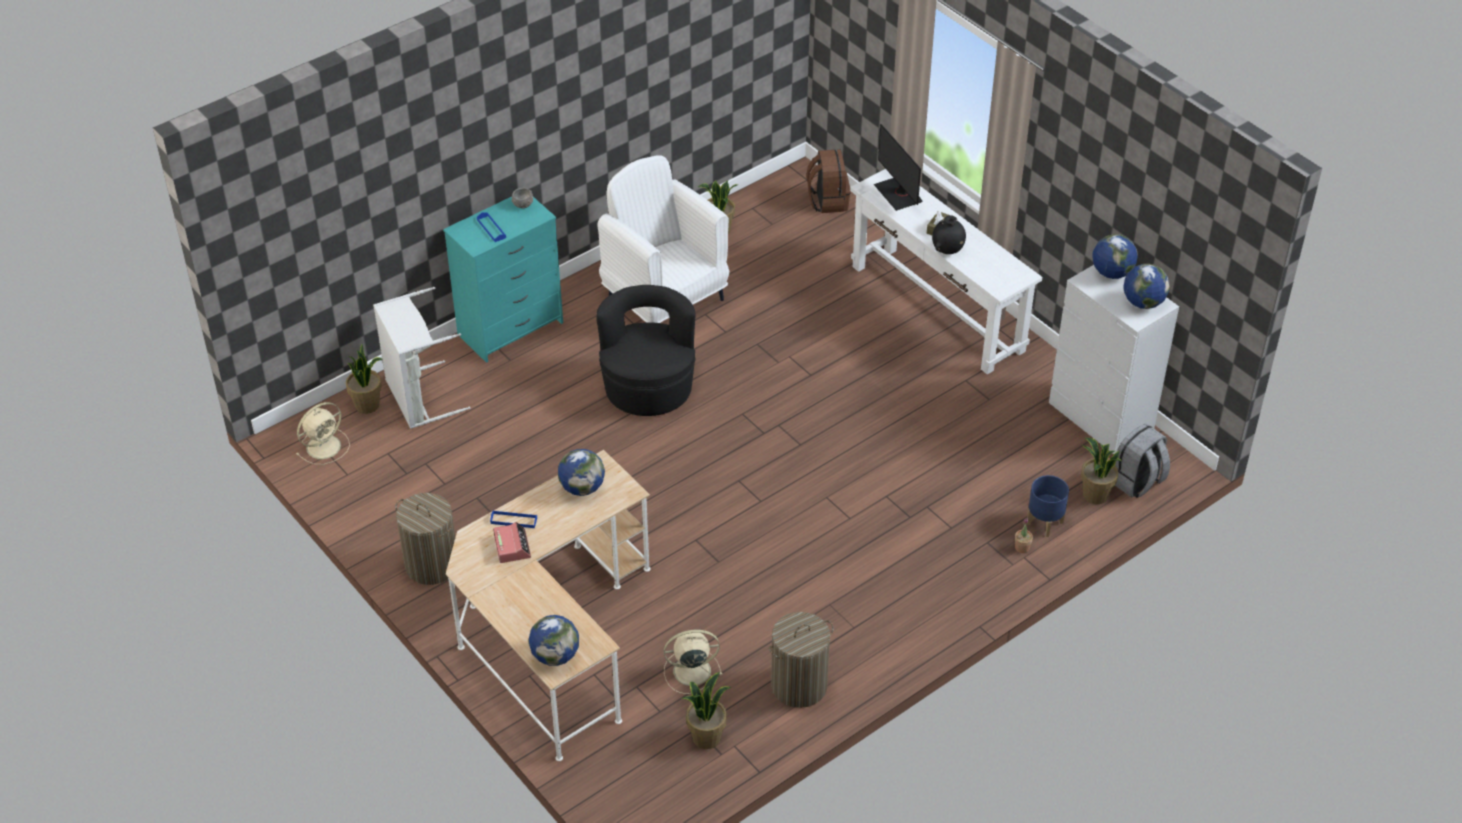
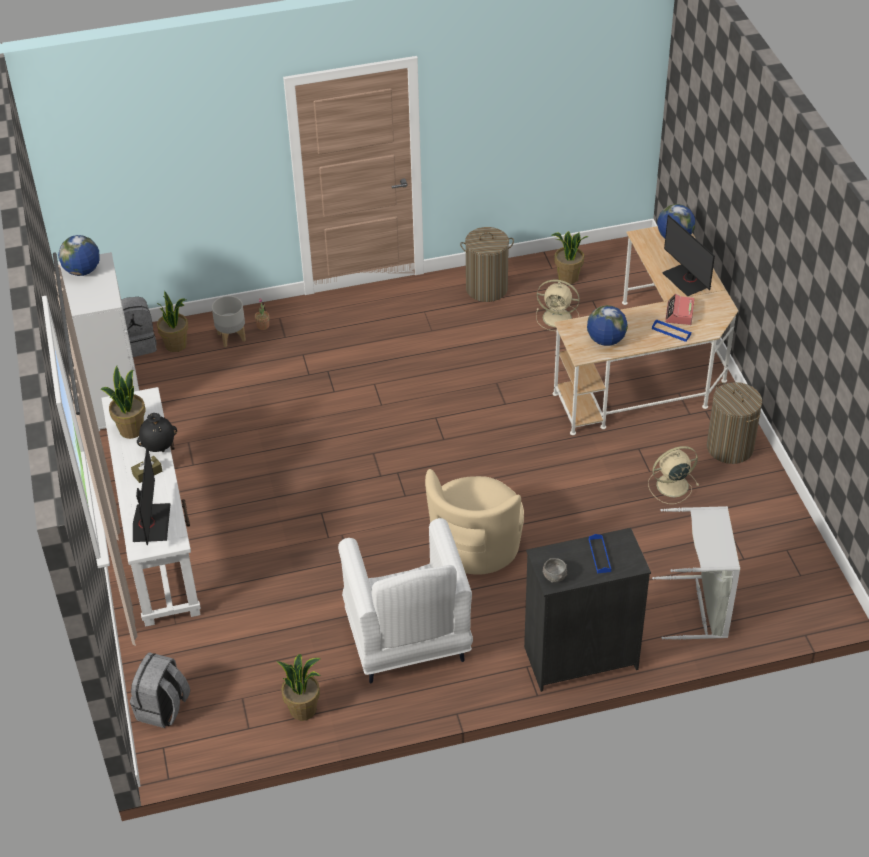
camera: 155 degrees left, 0 degrees up
beige fan [297,402,350,465] -> beige fan moved to [648,446,699,504]
potted plant [346,344,383,414] -> potted plant moved to [100,366,145,439]
turquoise dresser [443,197,563,363] -> black dresser [524,528,651,692]
black armchair [596,285,696,416] -> beige armchair [425,469,524,575]
brown backpack [807,149,851,213] -> grey backpack [130,652,190,728]
blue planter [1027,475,1069,537] -> grey planter [212,296,246,347]
globe [1092,234,1138,279] -> none
none -> monitor [662,215,715,297]

